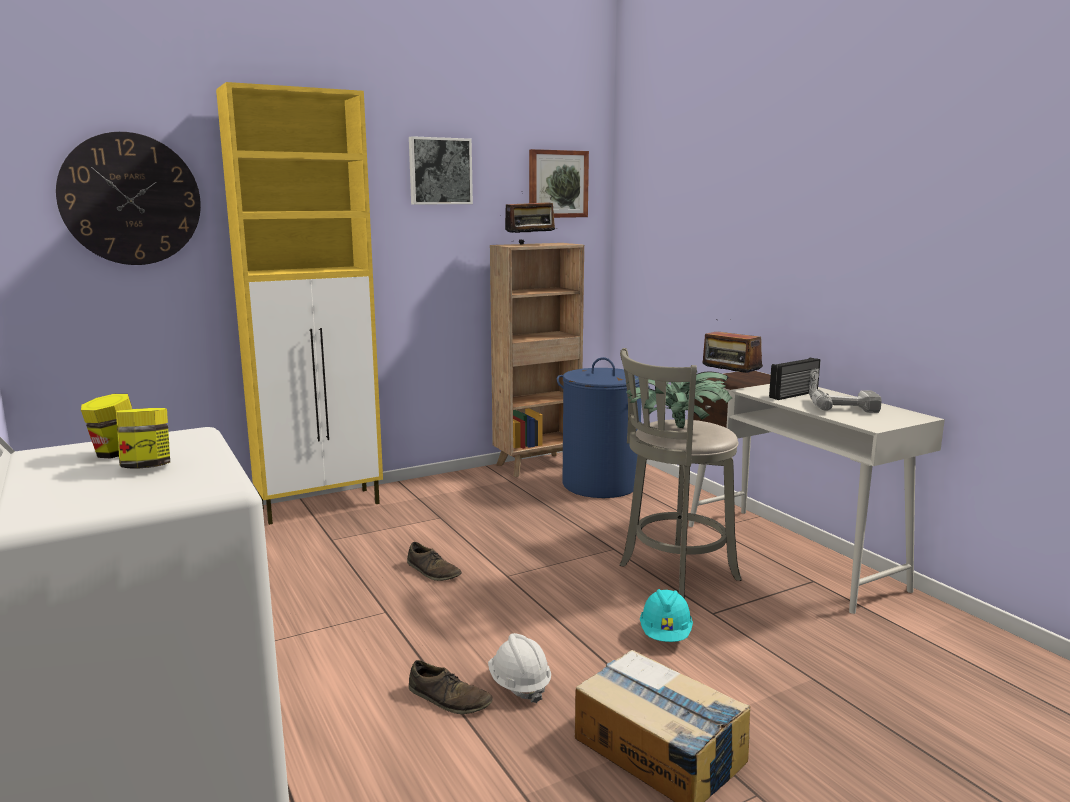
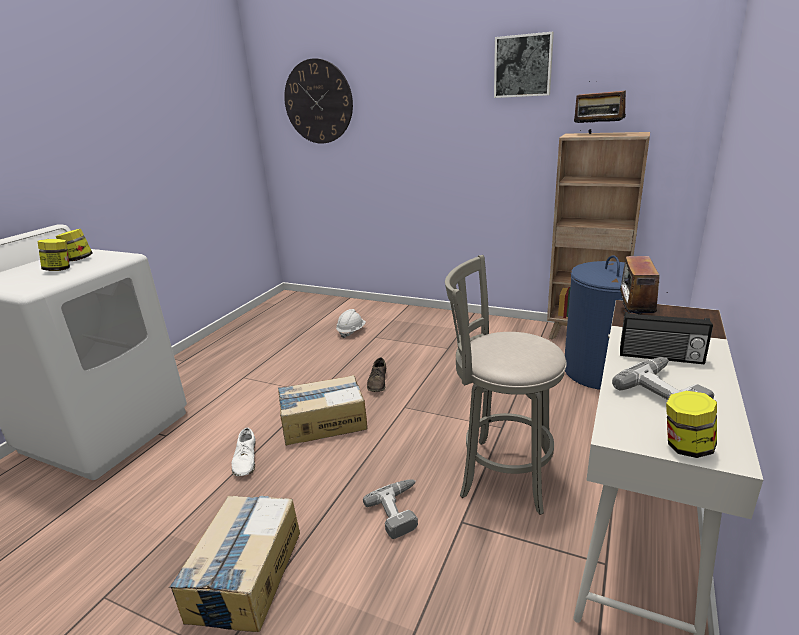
camera: 55 degrees right, 10 degrees up
yellow cabinet [216,82,383,525] -> none
brown shoe [409,660,493,714] -> white shoe [232,428,255,476]
white hard hat [488,633,551,703] -> white hard hat moved to [336,309,366,338]
picture [529,149,589,218] -> none
potted plant [626,372,732,428] -> none
turquoise hard hat [640,589,693,642] -> power drill [363,479,418,539]
none -> cardboard box [278,375,367,446]
none -> jar [666,391,717,458]

